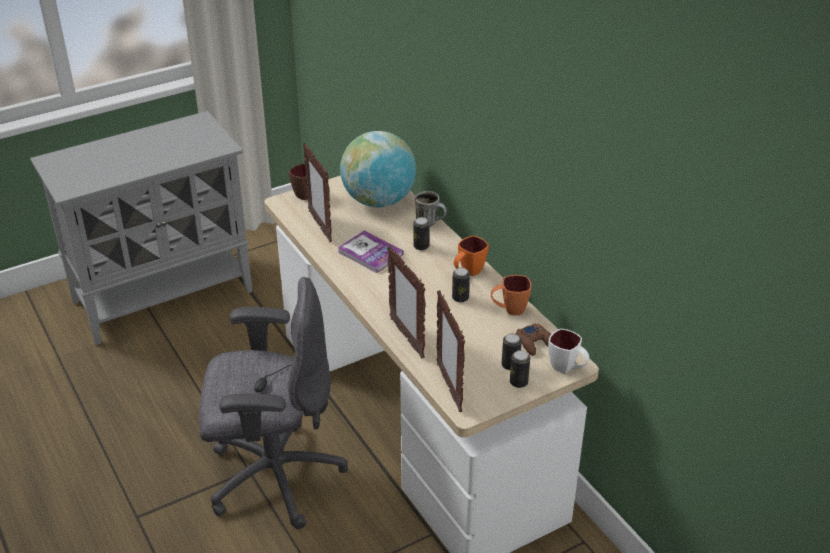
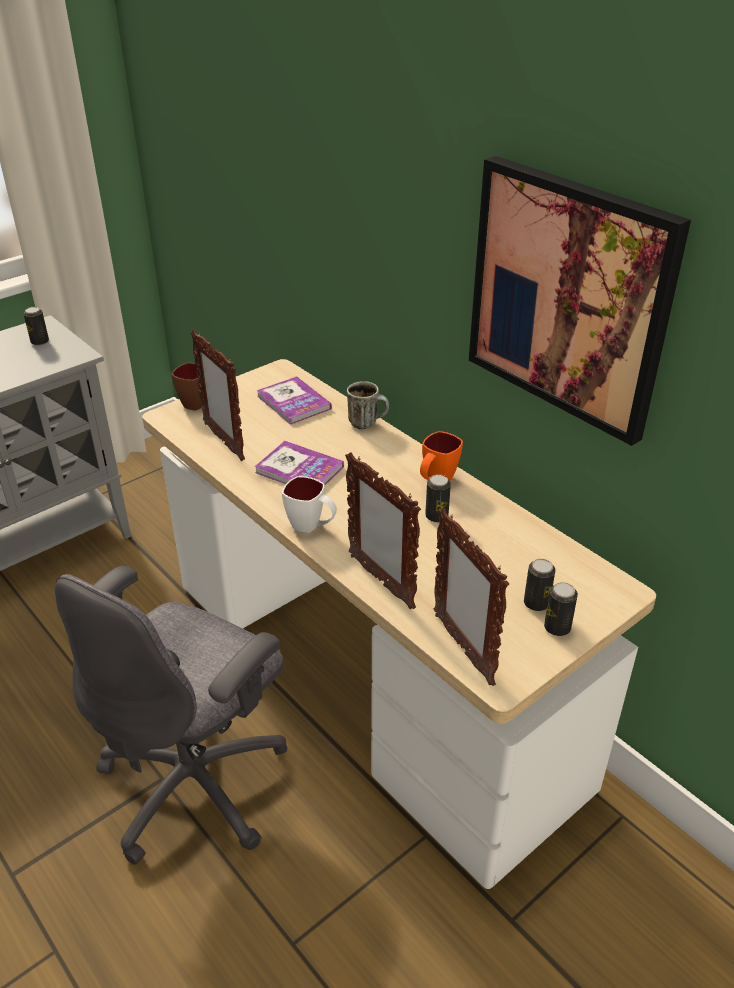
camera: 10 degrees left, 0 degrees up
grey office chair [199,277,348,529] -> grey office chair turned 135 degrees clockwise [55,566,287,865]
globe [340,131,416,207] -> book [256,376,332,425]
can [414,217,430,250] -> can moved to [23,307,49,346]
orange mug [491,275,531,315] -> none
brown game controller [516,323,551,356] -> none
white mug [548,329,590,373] -> white mug moved to [282,476,337,533]
none -> picture [469,156,691,446]

